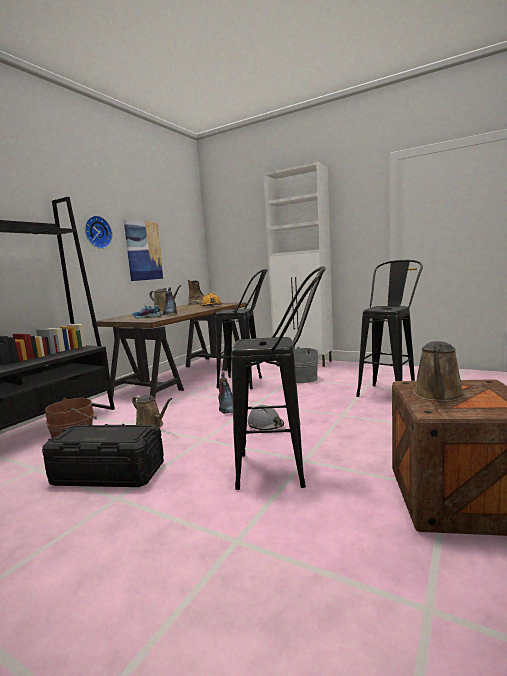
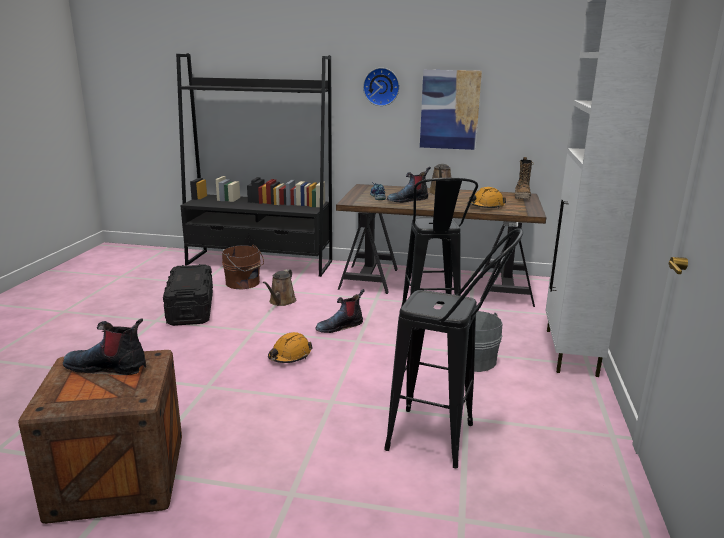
camera: 70 degrees right, 10 degrees up
black stool [231,266,326,490] -> none
grey hard hat [248,405,284,430] -> orange hard hat [268,332,312,363]
brown watering can [413,341,465,402] -> boot [63,319,146,375]

